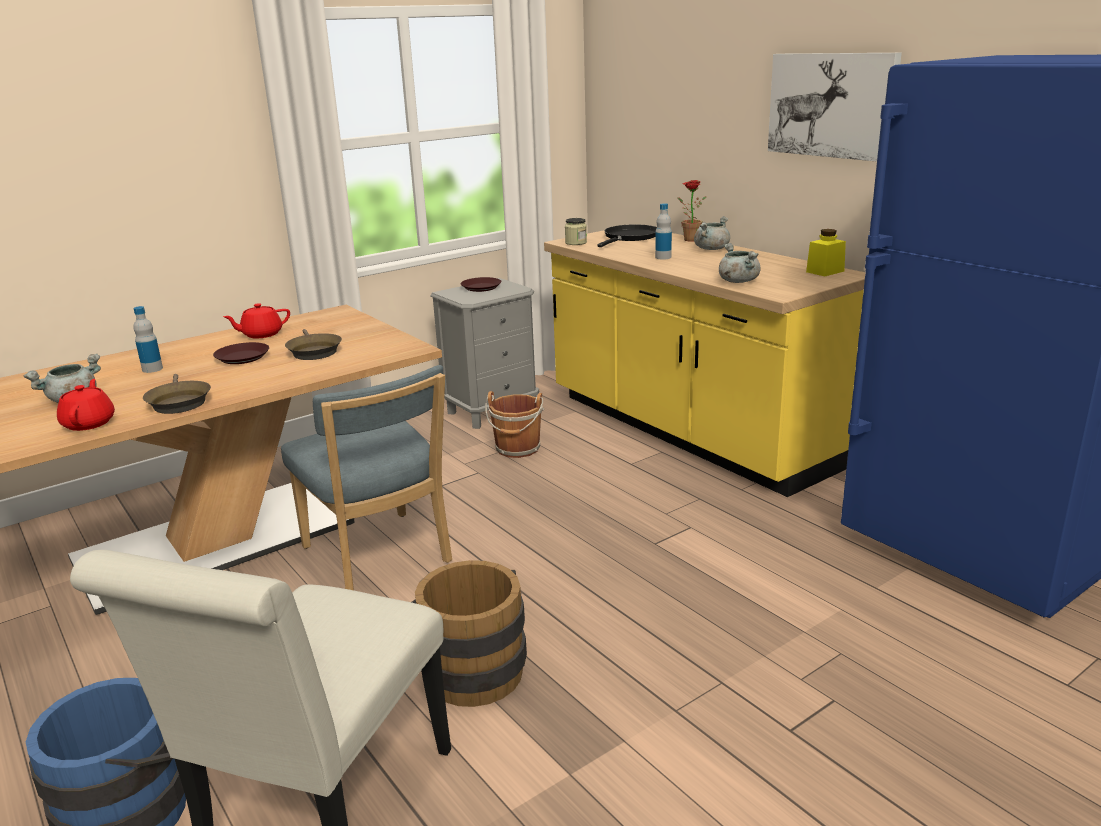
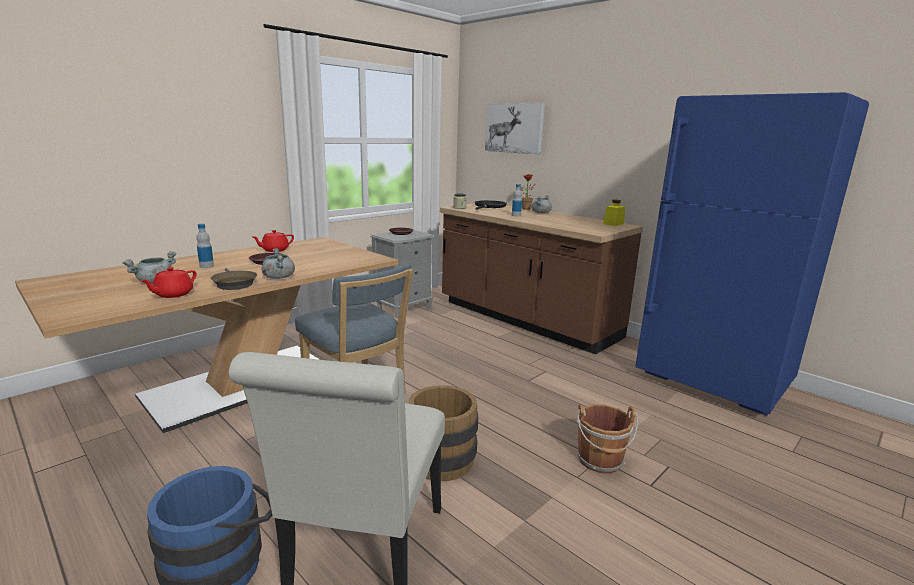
camera: 10 degrees left, 5 degrees down
red teapot [57,379,115,431] -> red teapot turned 135 degrees counterclockwise [141,267,196,298]
brown frying pan [285,329,342,360] -> none
brown bucket [485,391,544,458] -> brown bucket moved to [576,404,638,473]
yellow counter [544,230,865,497] -> brown counter [440,203,644,355]
grey cooking pot [719,243,761,283] -> grey cooking pot moved to [262,248,295,279]
picture [768,53,902,162] -> picture moved to [485,103,545,154]

